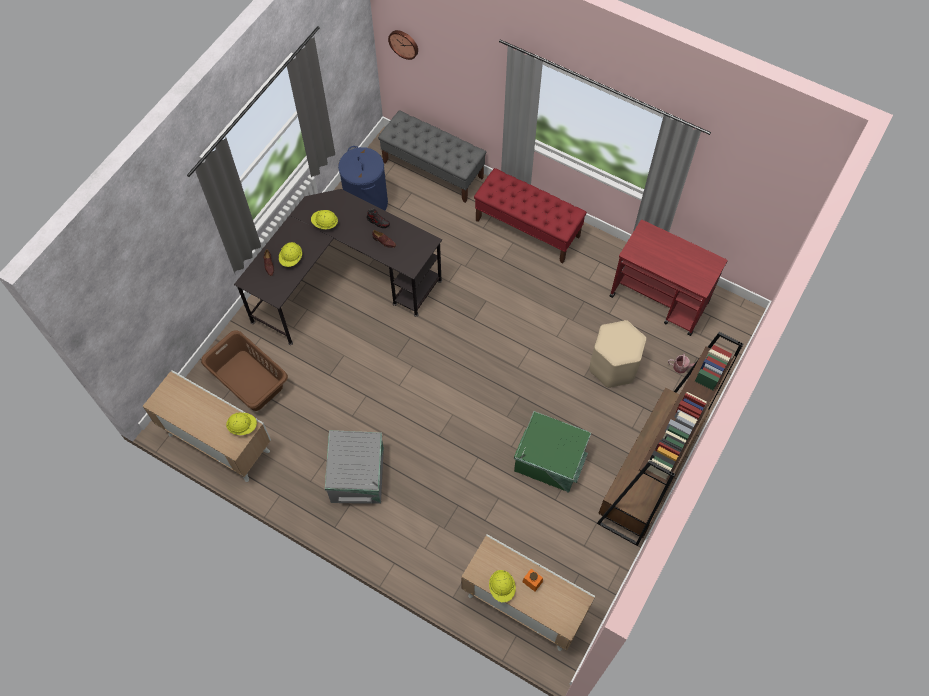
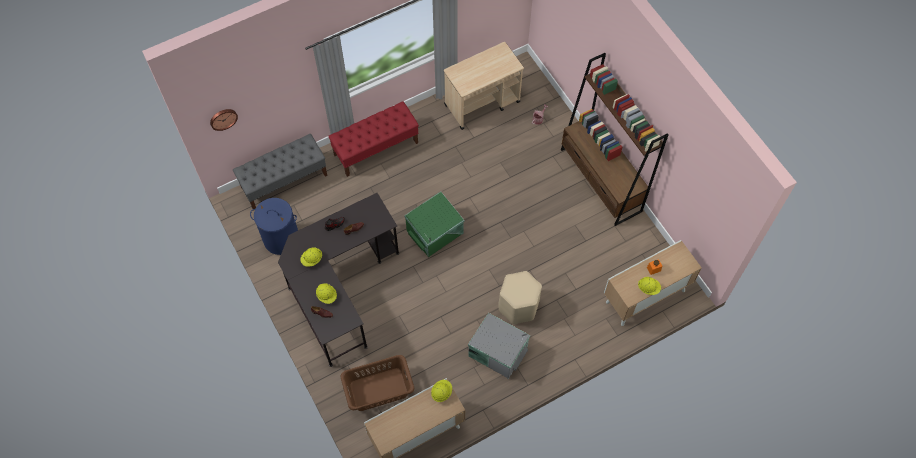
camera: 60 degrees left, 0 degrees up
green storage box [514,411,591,493] -> green storage box moved to [404,192,464,257]
beige stool [589,320,646,388] -> beige stool moved to [499,271,542,324]
red cart [610,220,728,336] -> beige cart [444,42,524,130]

